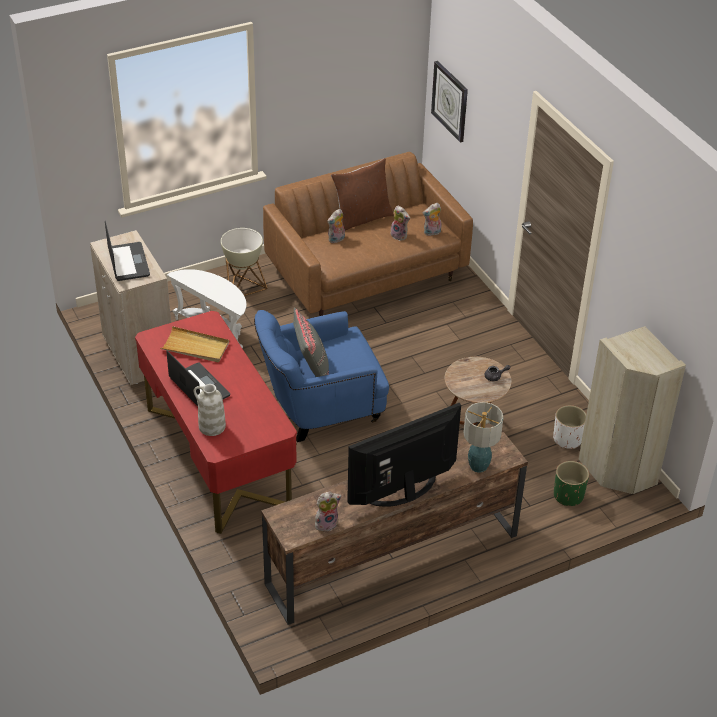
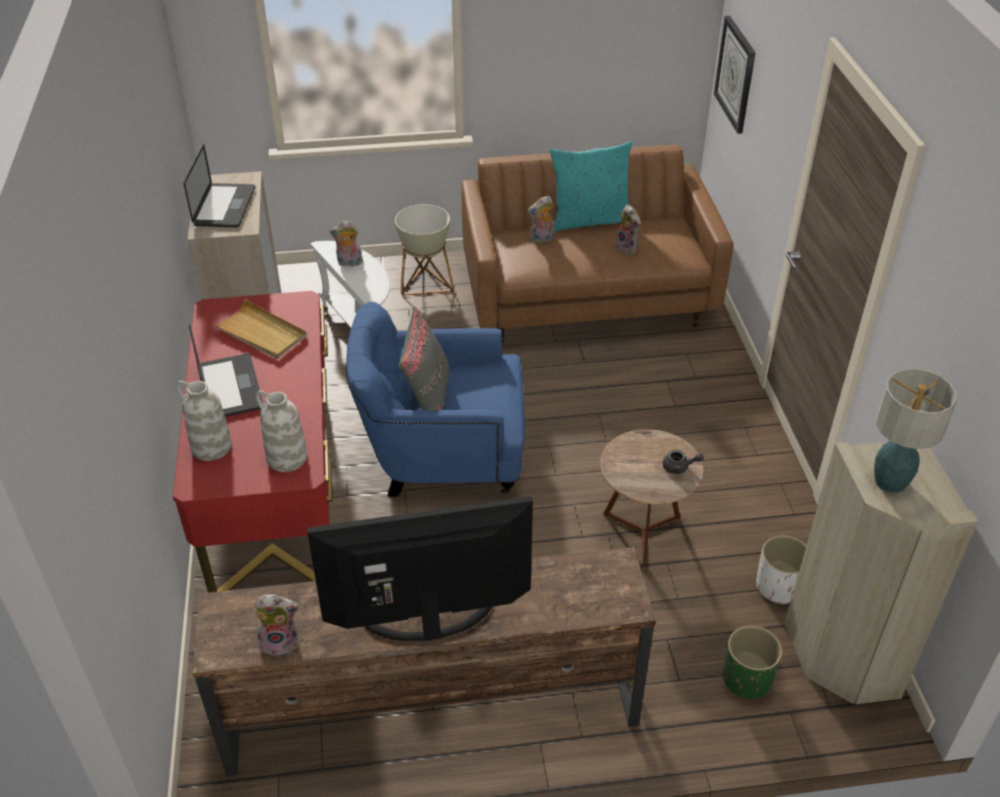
camera: 20 degrees right, 0 degrees up
brown pillow [331,158,394,230] -> turquoise pillow [549,141,632,232]
plush toy [423,203,442,236] -> plush toy moved to [329,220,363,266]
table lamp [463,402,503,473] -> table lamp moved to [874,368,957,493]
none -> white vase [256,390,307,472]

